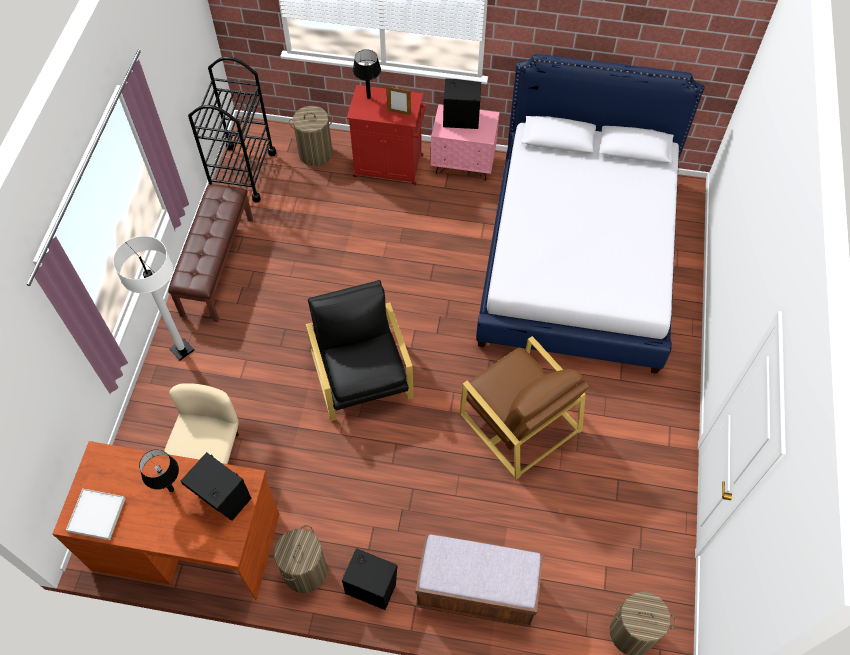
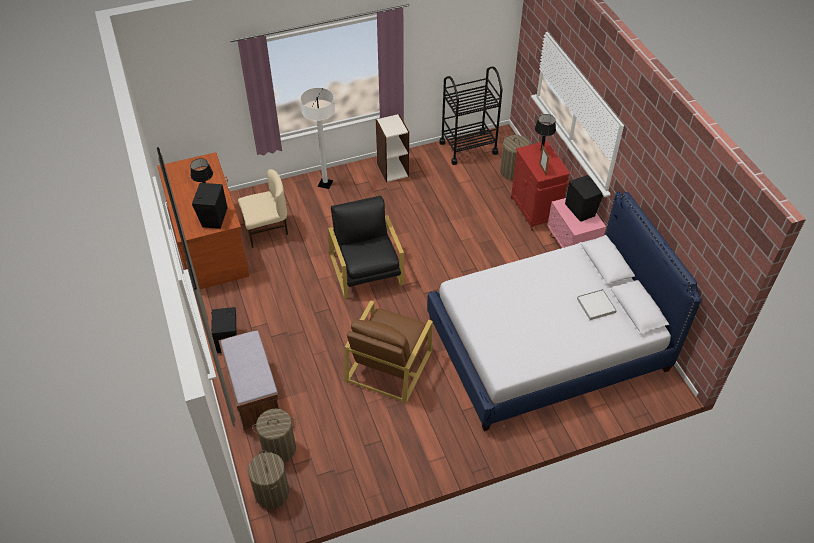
camera: 60 degrees right, 10 degrees down
white tray [66,489,125,540] -> white tray moved to [577,289,617,320]
brown bench [168,184,253,322] -> bookcase [376,114,409,182]
laundry basket [274,525,327,593] -> laundry basket moved to [252,409,296,462]
black armchair [306,280,414,421] -> black armchair turned 60 degrees counterclockwise [328,195,404,299]

